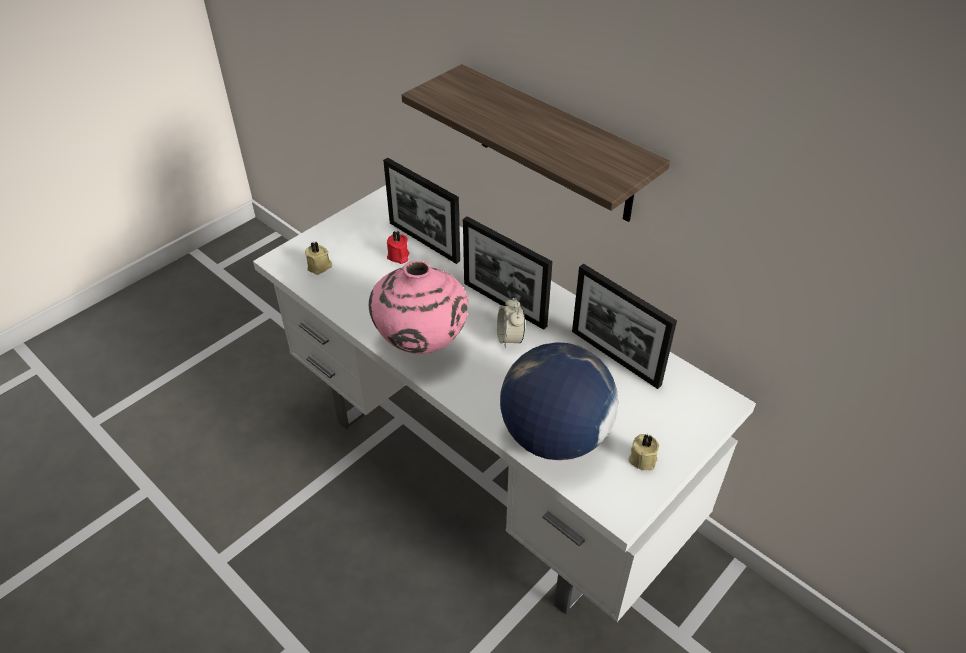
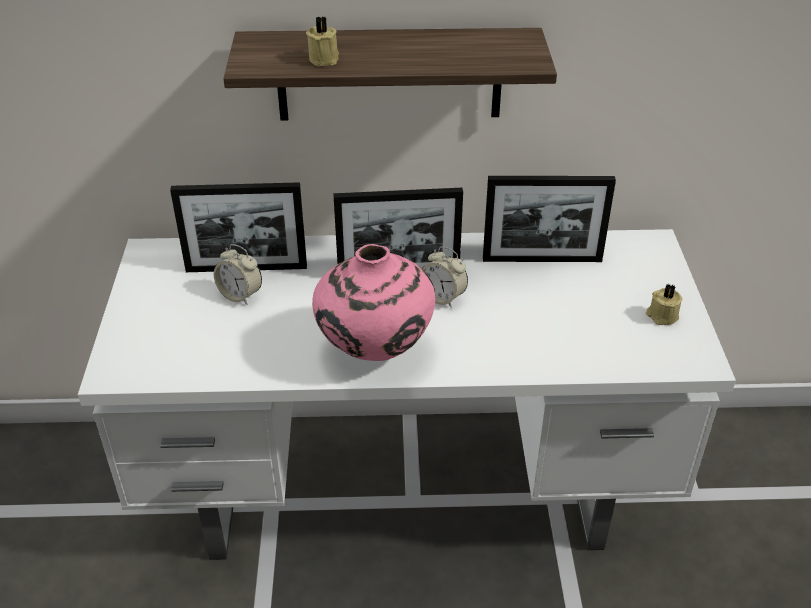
camera: 45 degrees left, 5 degrees down
beige candle [305,241,332,275] -> beige candle moved to [306,16,339,66]
red candle [387,231,410,264] -> alarm clock [214,244,262,305]
globe [500,342,618,460] -> none

